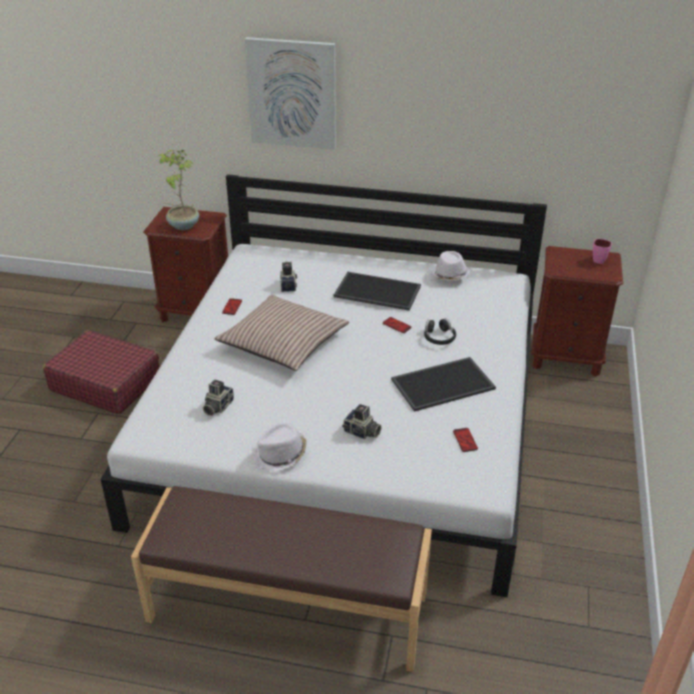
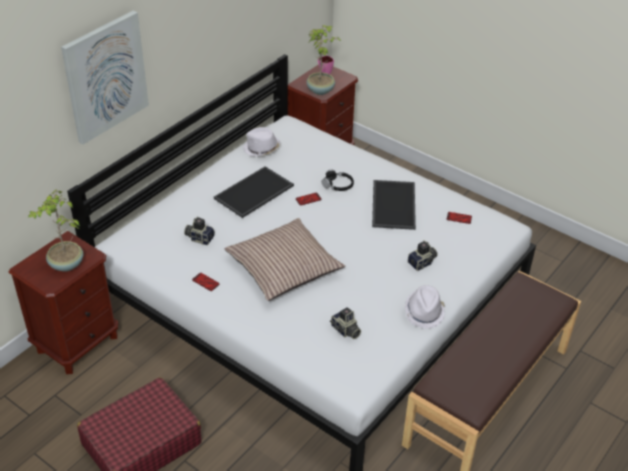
camera: 65 degrees left, 5 degrees up
none -> potted plant [306,25,341,95]

